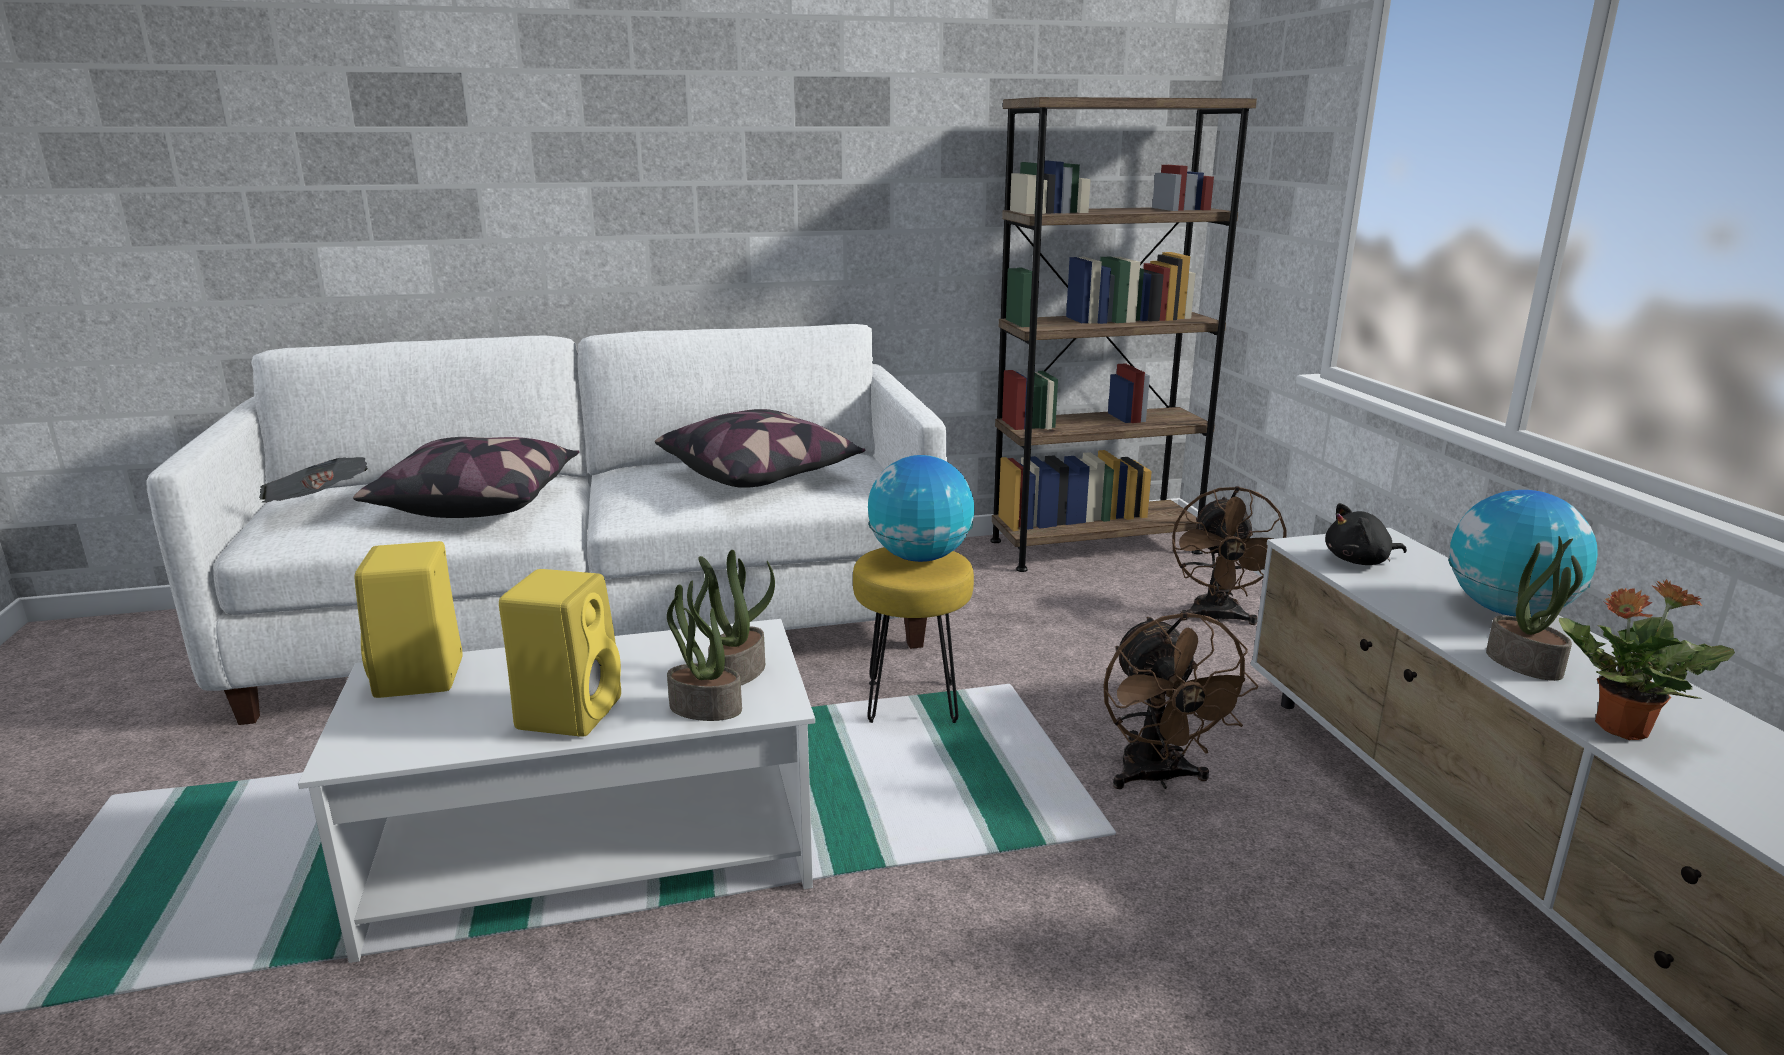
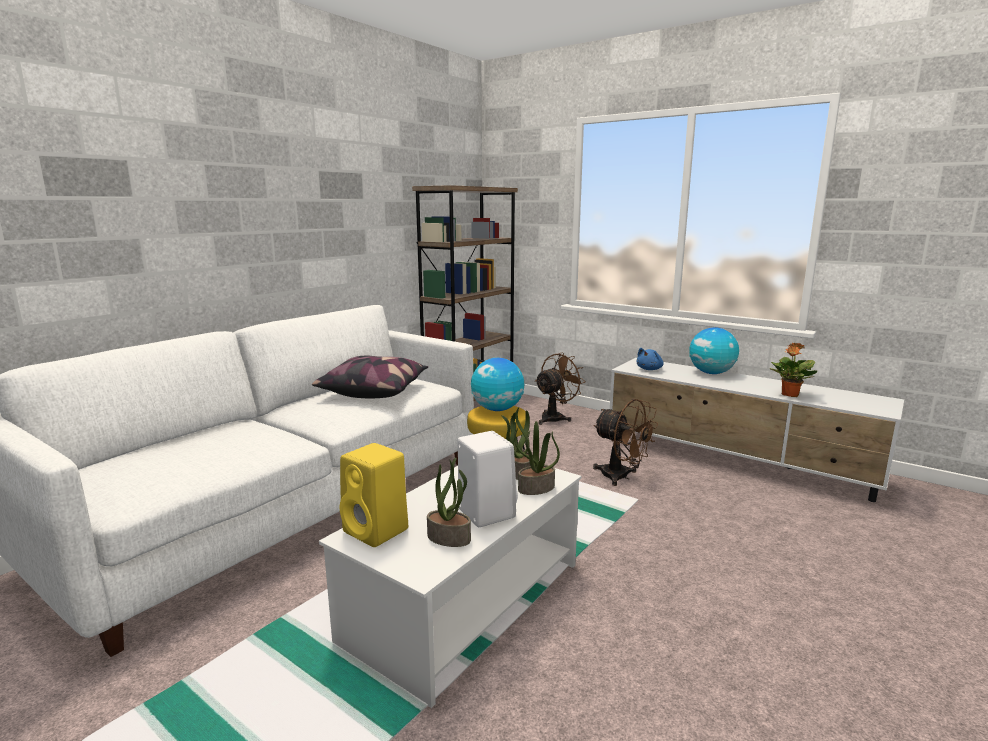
camera: 40 degrees left, 5 degrees down
newspaper [259,457,368,503] -> none
pillow [353,437,579,518] -> none
yellow speaker [499,569,621,737] -> white speaker [457,431,518,527]
brown fan [1172,486,1286,625] -> brown fan turned 105 degrees counterclockwise [535,352,586,425]
black plush toy [1325,503,1407,565] -> blue plush toy [637,348,664,370]
potted plant [1486,536,1583,681] -> potted plant moved to [427,457,471,547]

